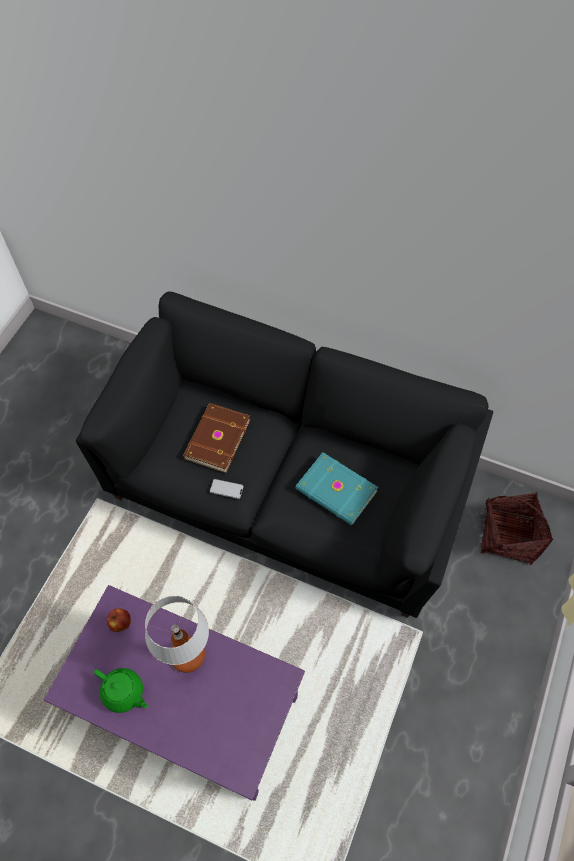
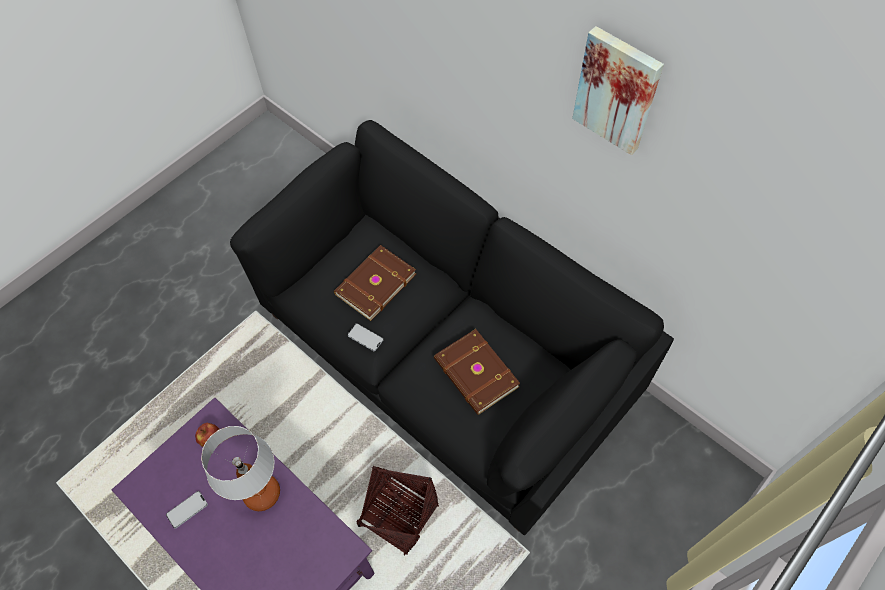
camera: 20 degrees right, 0 degrees up
green teapot [94,668,148,713] -> phone [166,491,208,529]
turquoise book [295,452,378,526] -> brown book [434,329,520,415]
basket [481,492,553,565] -> basket moved to [357,466,439,555]
none -> picture [572,26,664,155]

